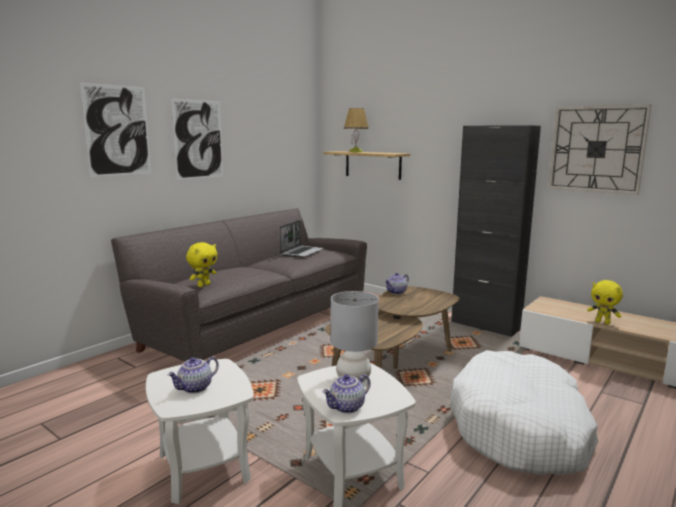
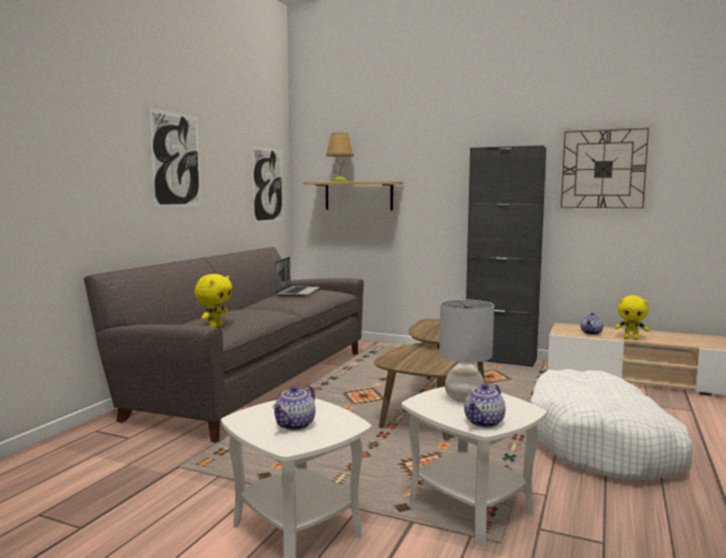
camera: 15 degrees left, 5 degrees down
picture [80,82,151,177] -> picture moved to [251,146,283,222]
teapot [385,273,409,295] -> teapot moved to [580,312,603,335]

